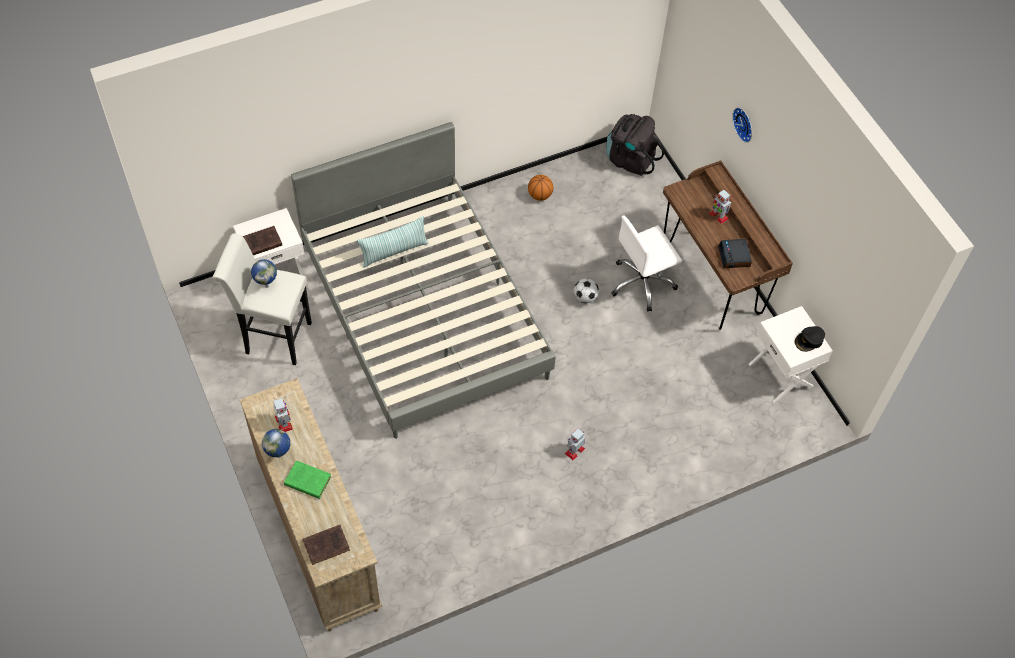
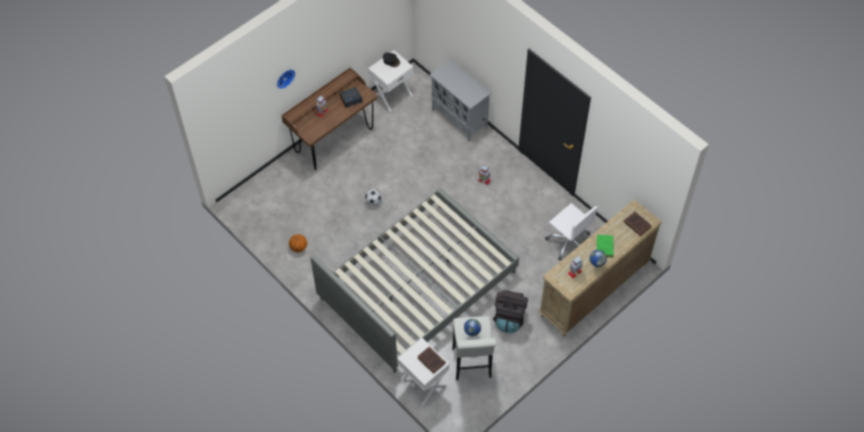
camera: 105 degrees left, 0 degrees up
pillow [357,216,429,268] -> none
black backpack [606,114,664,176] -> black backpack moved to [493,290,528,333]
white office chair [611,216,682,312] -> white office chair moved to [545,203,598,260]
none -> grey cabinet [430,59,492,141]

